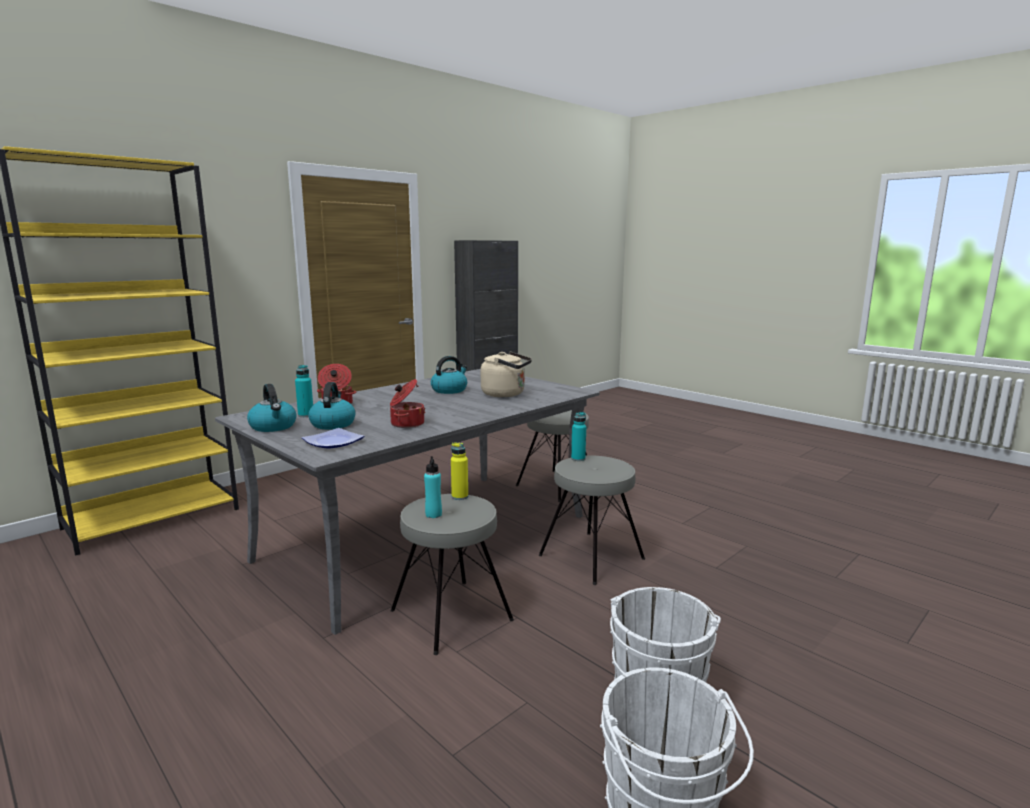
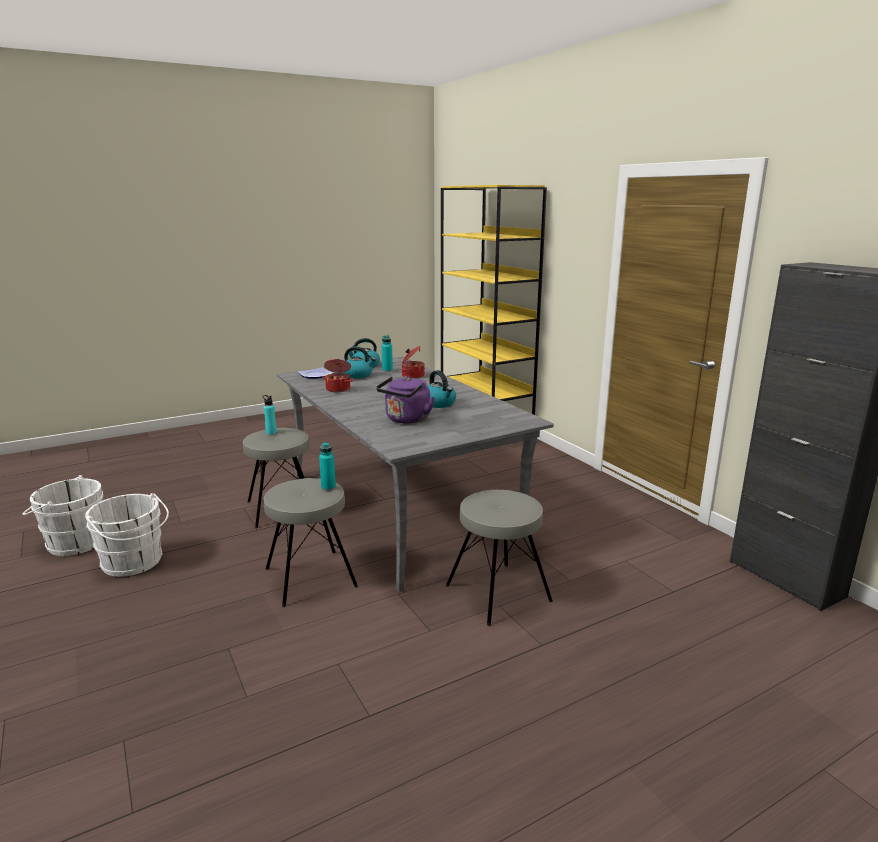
camera: 105 degrees right, 5 degrees up
yellow bottle [451,443,468,500] -> none
beige kettle [481,352,532,397] -> purple kettle [376,376,435,424]

